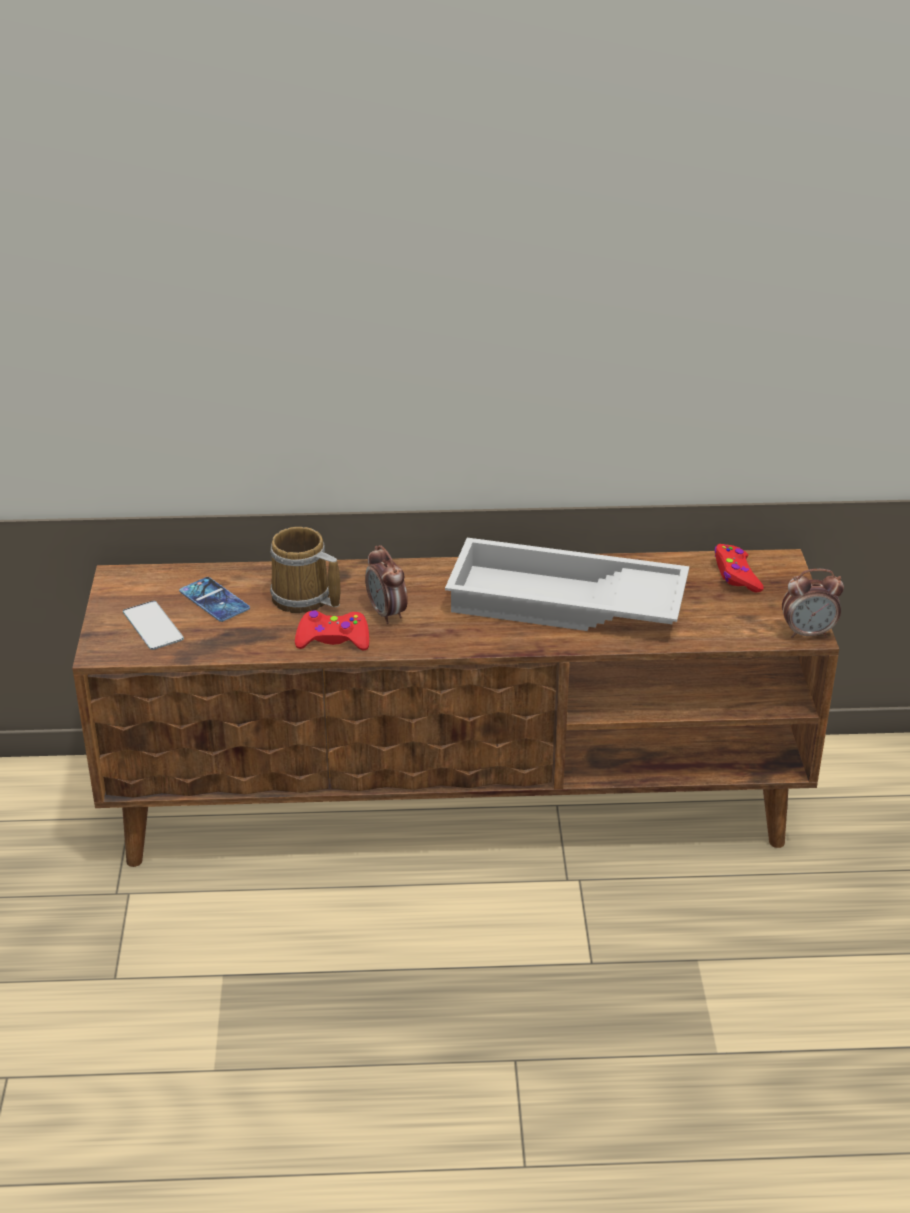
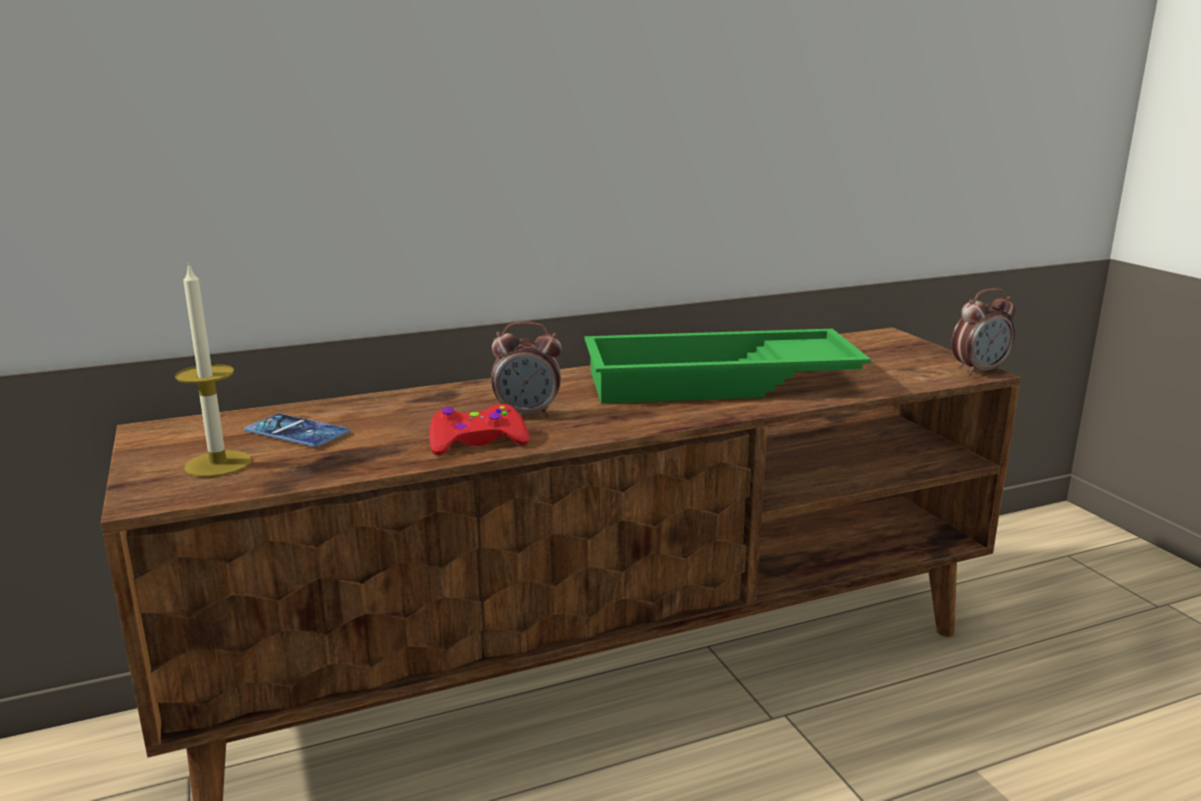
camera: 20 degrees left, 15 degrees down
phone [123,601,184,650] -> candle [175,262,251,477]
mug [270,527,341,613] -> none
alarm clock [365,545,408,624] -> alarm clock turned 45 degrees counterclockwise [491,321,562,417]
white tray [445,538,689,631] -> green tray [585,329,871,404]
red game controller [714,544,764,593] -> none

